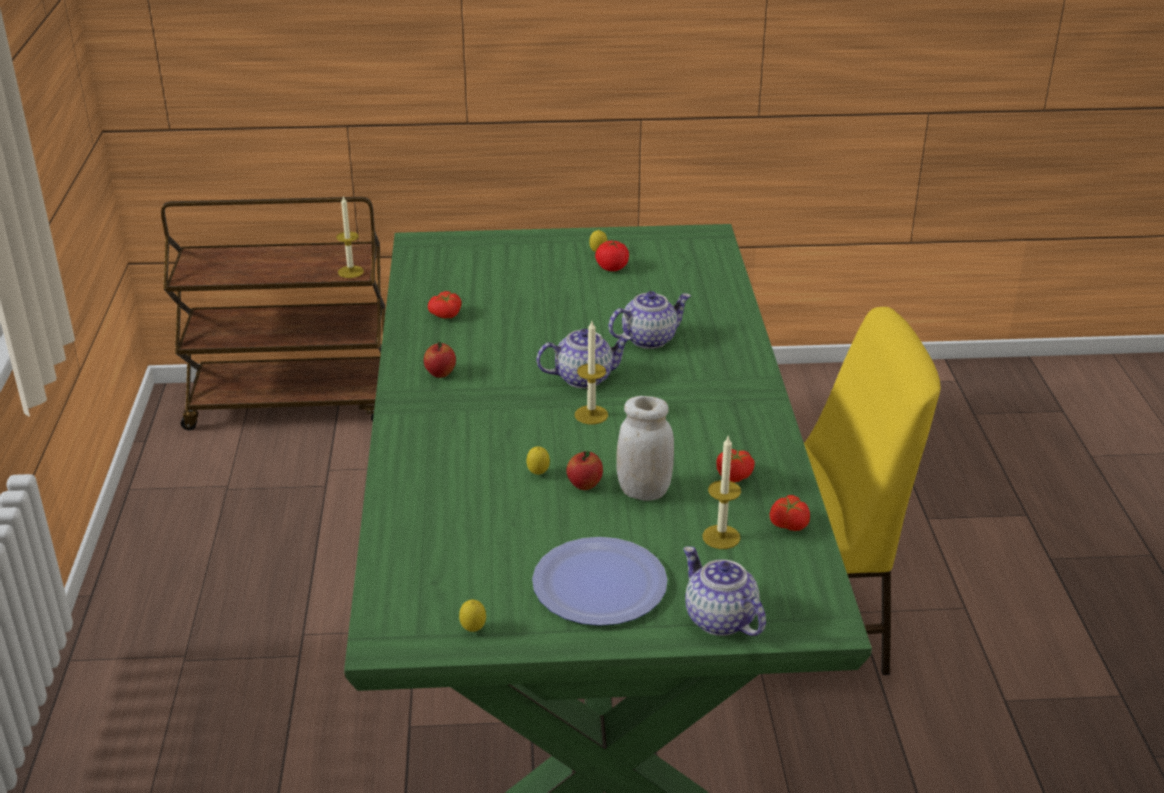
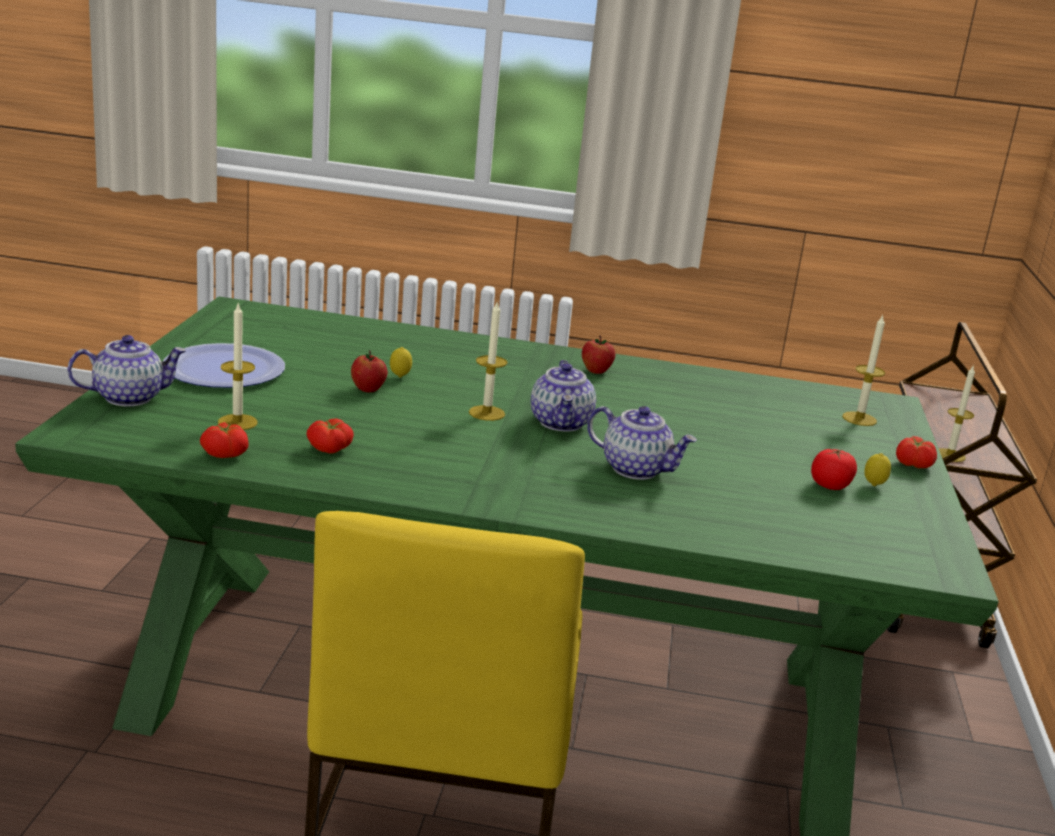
camera: 100 degrees right, 10 degrees down
tomato [428,291,461,318] -> tomato moved to [896,436,937,468]
lemon [459,600,486,632] -> none
teapot [608,291,691,349] -> teapot turned 45 degrees counterclockwise [587,406,697,480]
white jar [616,396,674,501] -> none
none -> candle [842,315,885,426]

